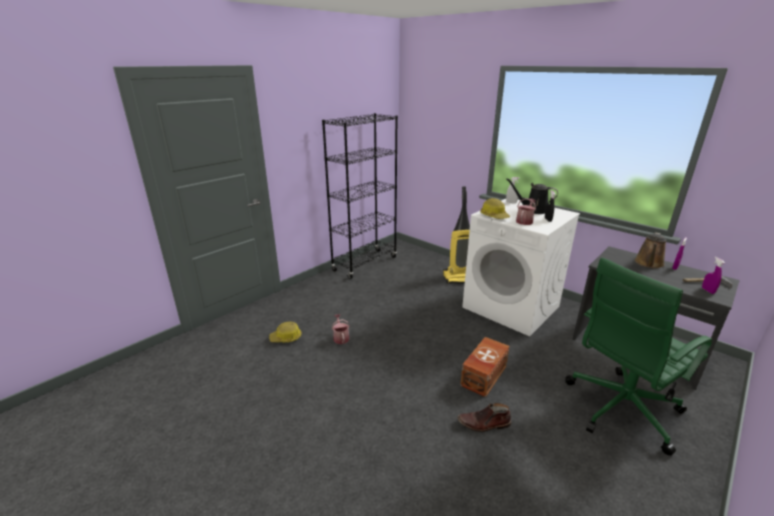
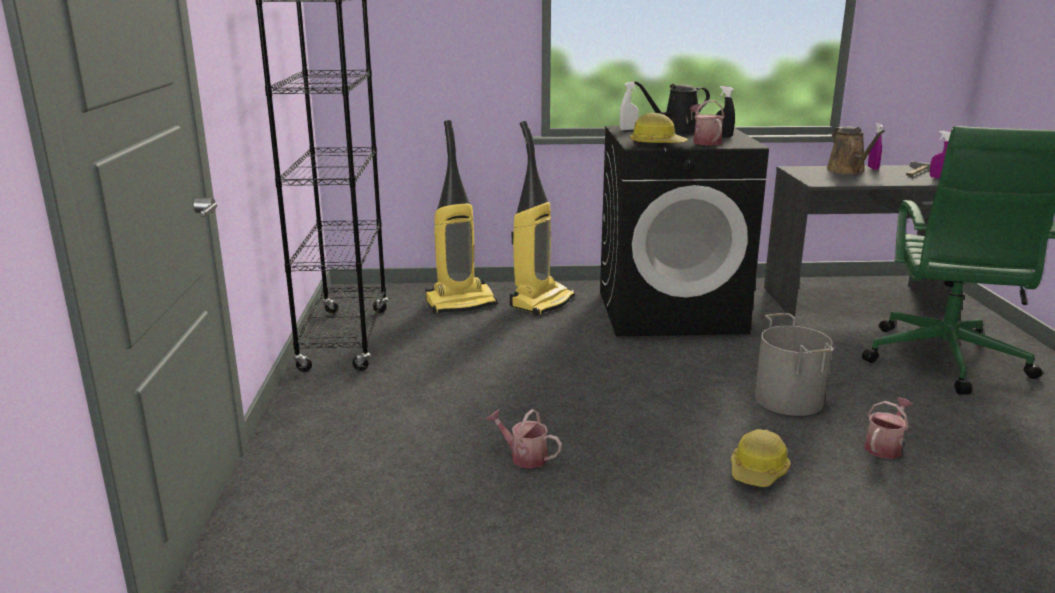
camera: 45 degrees left, 5 degrees down
hard hat [269,321,302,342] -> hard hat moved to [731,429,791,487]
brown boot [457,403,511,432] -> watering can [864,397,912,459]
brown storage box [460,337,510,397] -> grey bucket [755,313,834,416]
white washing machine [462,199,580,336] -> black washing machine [600,126,769,336]
none -> vacuum cleaner [425,120,497,314]

